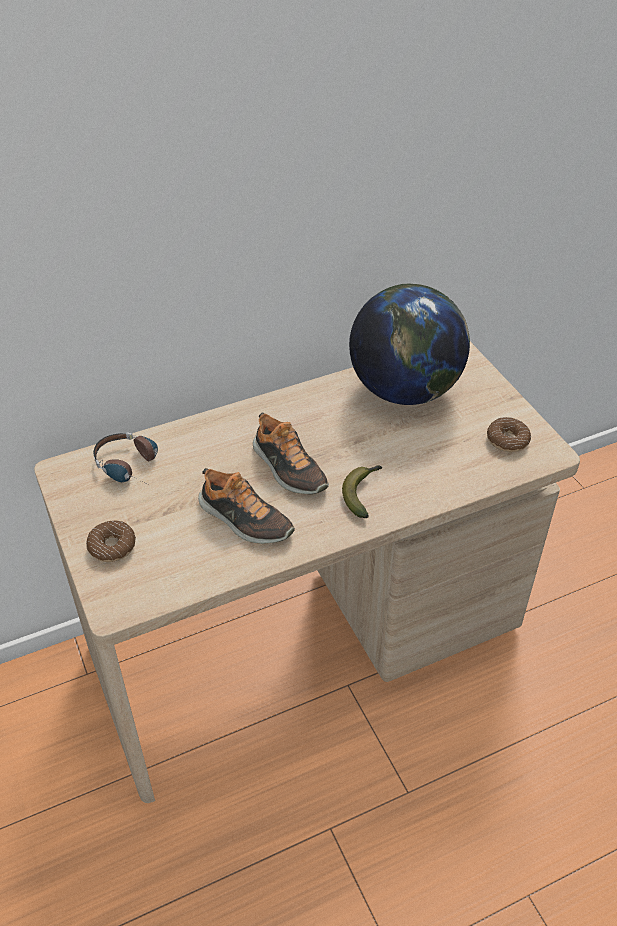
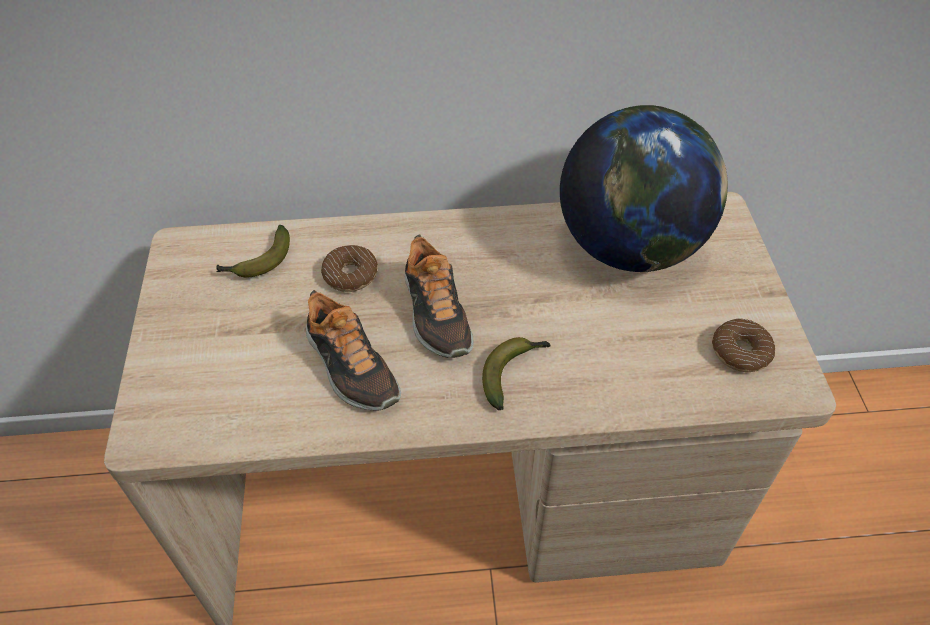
camera: 20 degrees right, 5 degrees up
donut [86,521,136,562] -> donut moved to [321,245,378,292]
headphones [93,432,158,487] -> banana [216,225,290,277]

